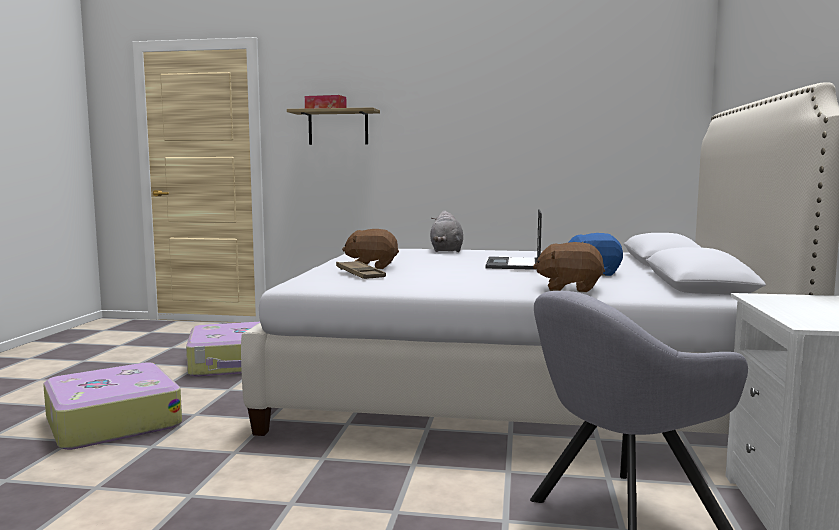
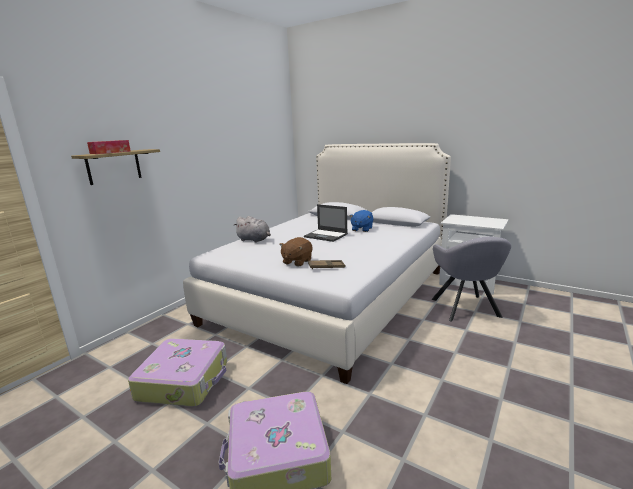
camera: 65 degrees left, 10 degrees up
brown plush toy [533,242,605,292] -> none

